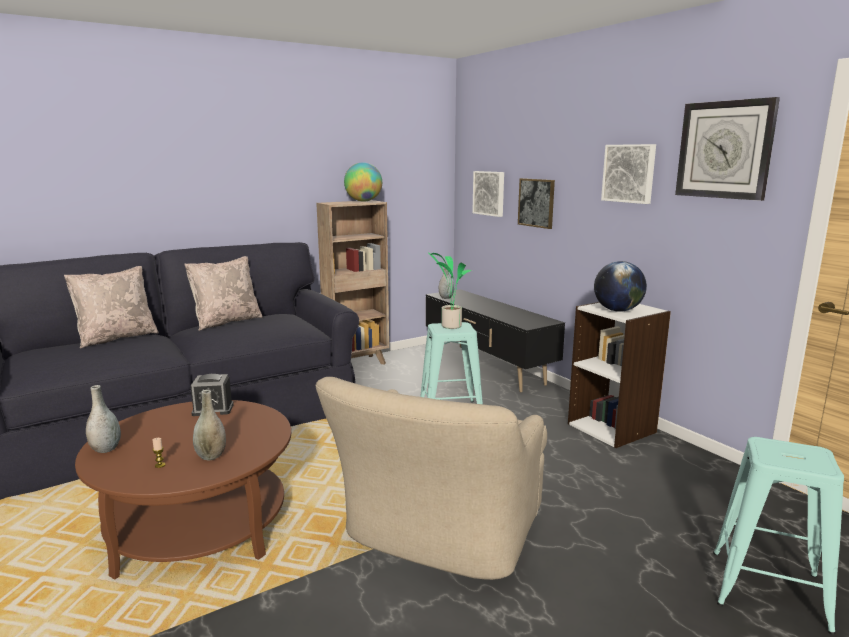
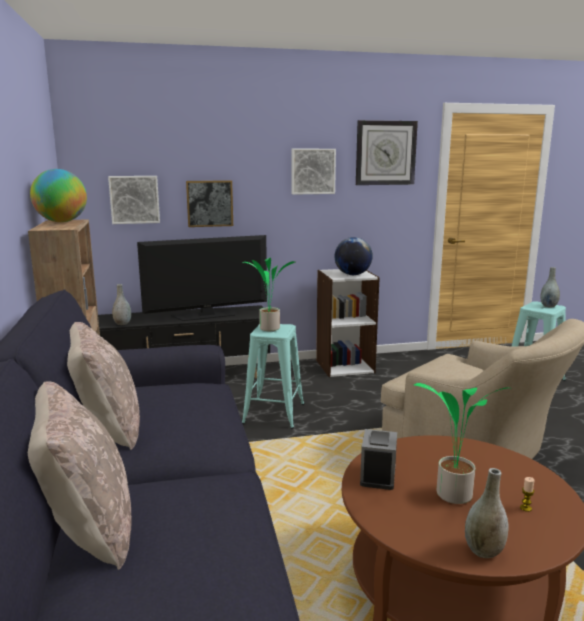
camera: 70 degrees left, 0 degrees up
grey vase [193,390,226,460] -> grey vase moved to [540,267,560,308]
none -> television [137,235,267,321]
none -> potted plant [414,383,510,504]

